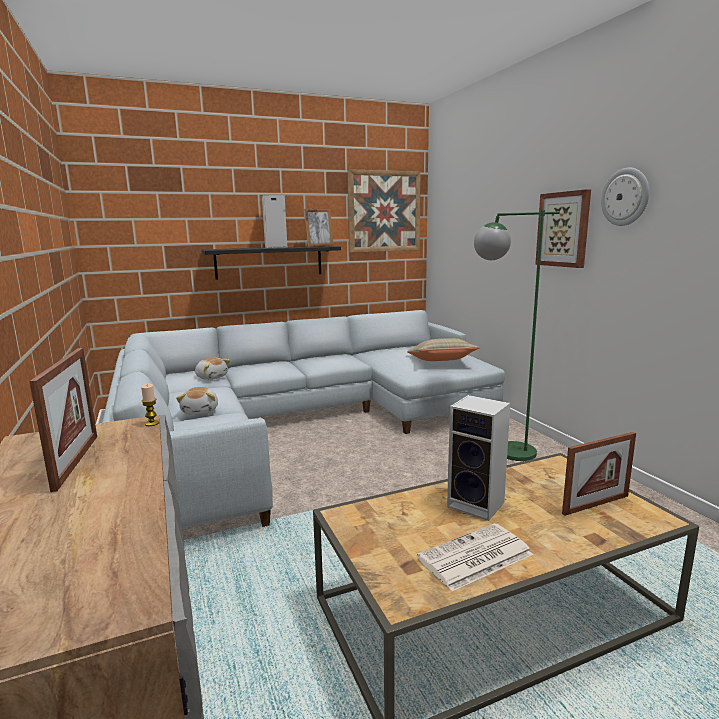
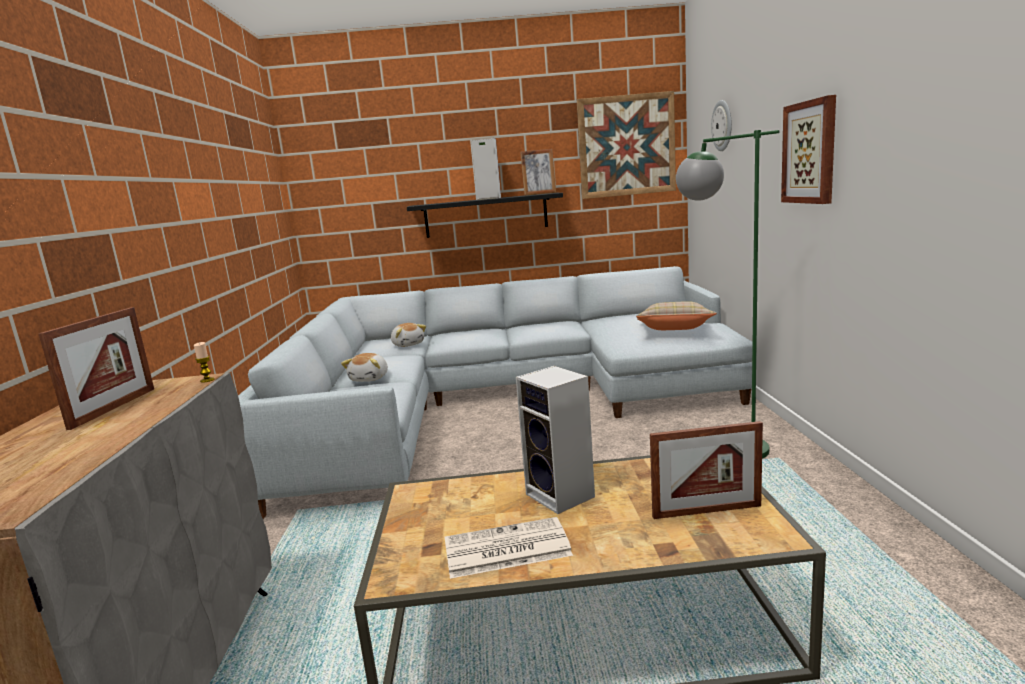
camera: 20 degrees right, 0 degrees up
wall clock [601,168,649,226] -> wall clock moved to [711,100,732,151]

